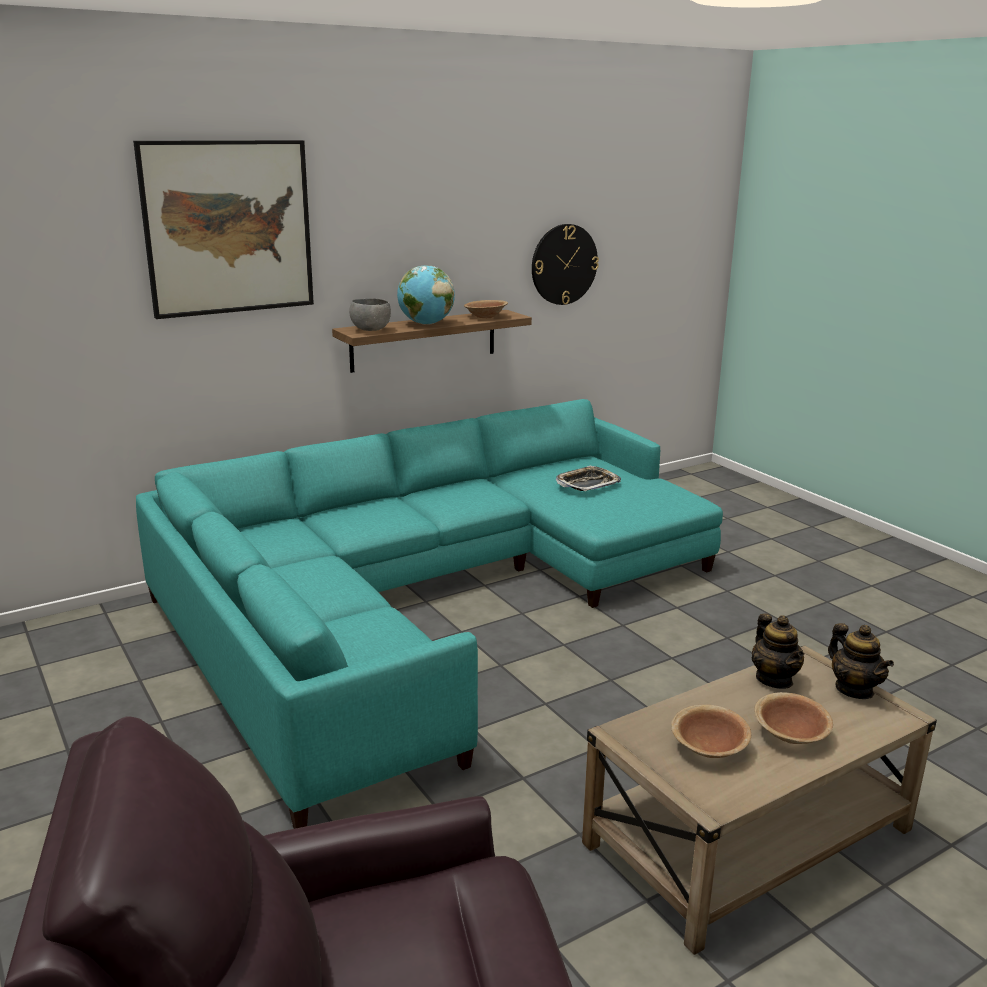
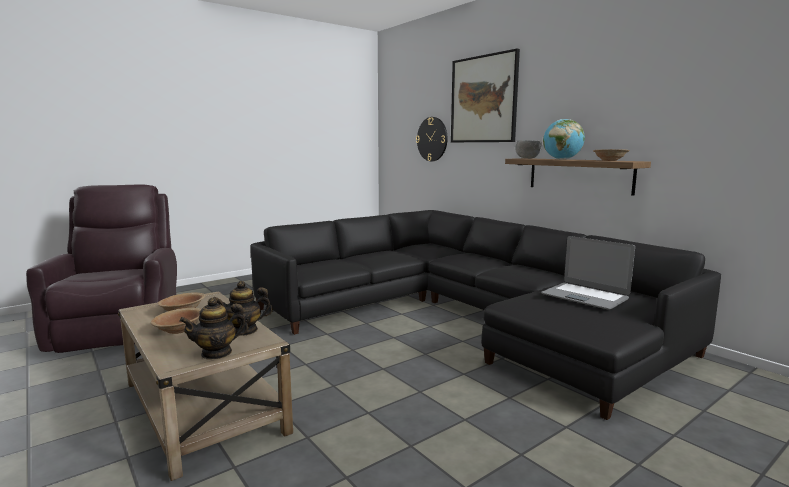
camera: 85 degrees right, 10 degrees down
turquoise sofa [136,399,723,829] -> black sofa [251,210,721,420]
wall clock [532,224,599,305] -> wall clock moved to [416,117,447,161]
tray [556,466,621,491] -> laptop [541,236,635,309]

